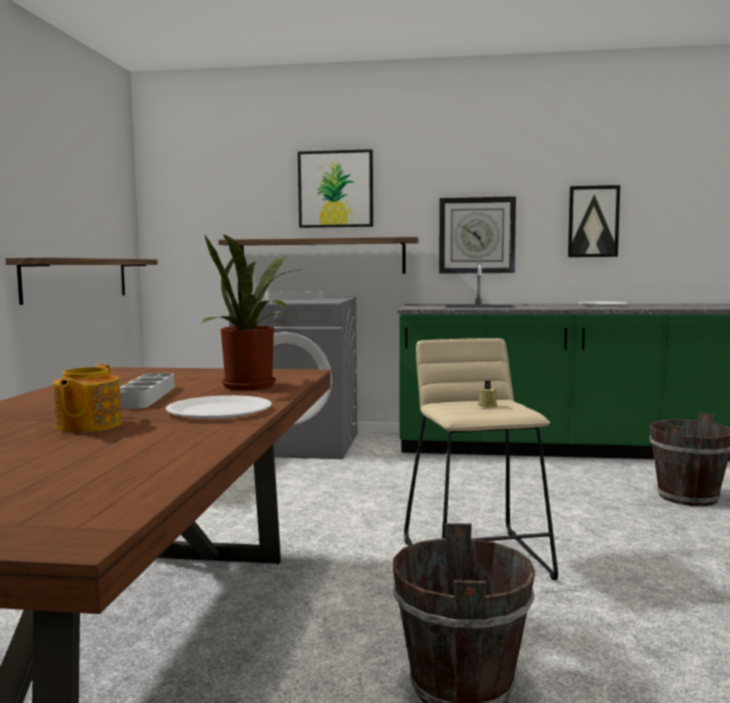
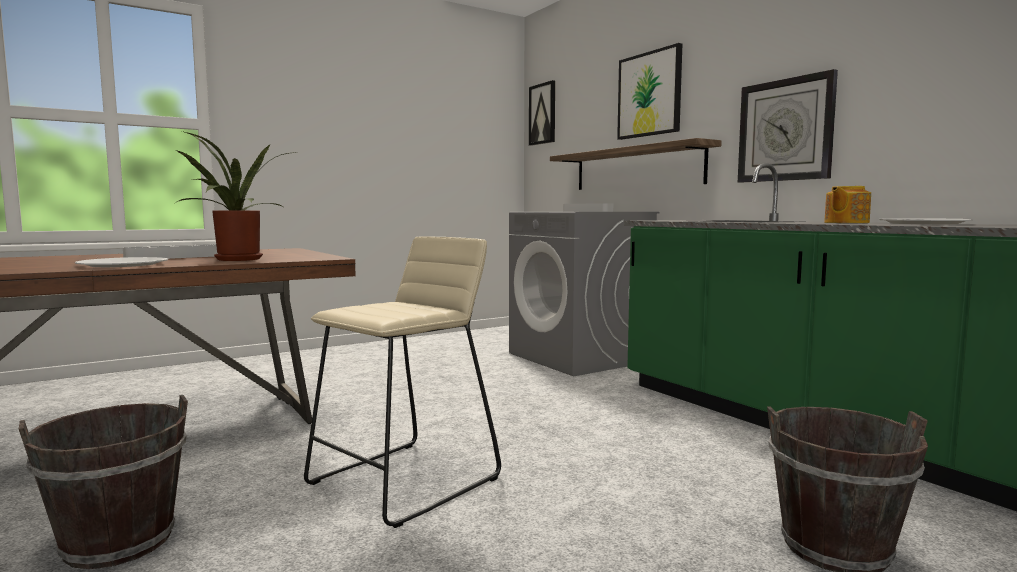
camera: 50 degrees right, 0 degrees up
shelf [5,257,158,305] -> none
teapot [53,364,122,433] -> teapot moved to [824,186,871,223]
beige candle [477,380,498,408] -> none
picture [568,185,620,257] -> picture moved to [529,80,555,146]

